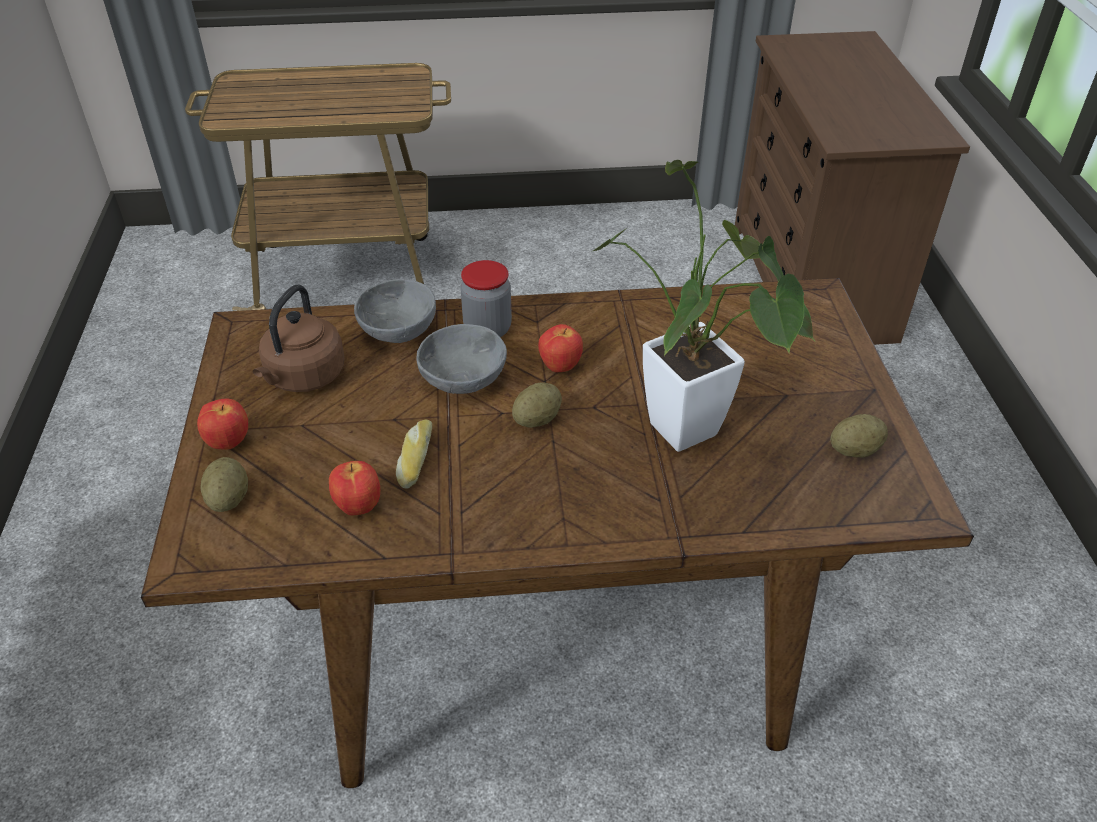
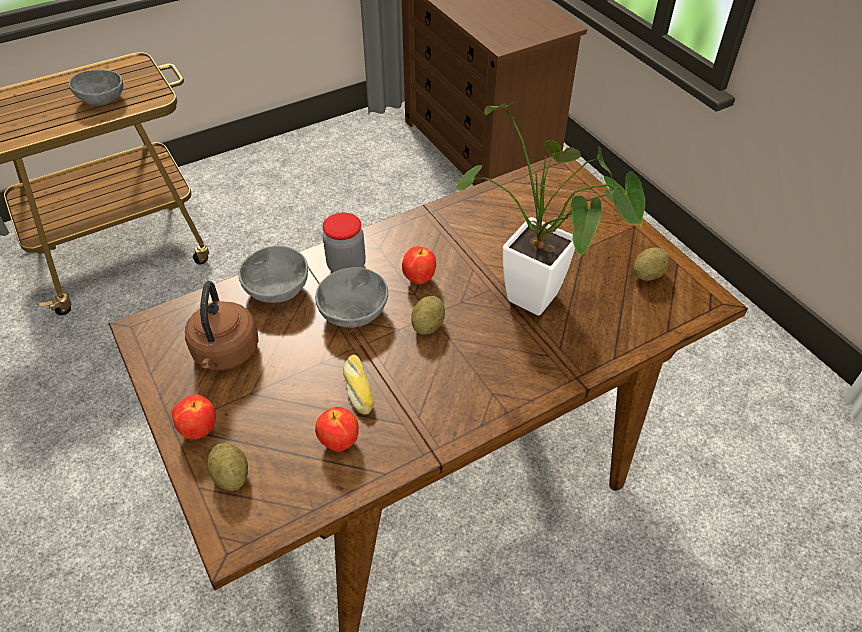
camera: 25 degrees left, 5 degrees up
none -> grey bowl [69,70,123,105]

